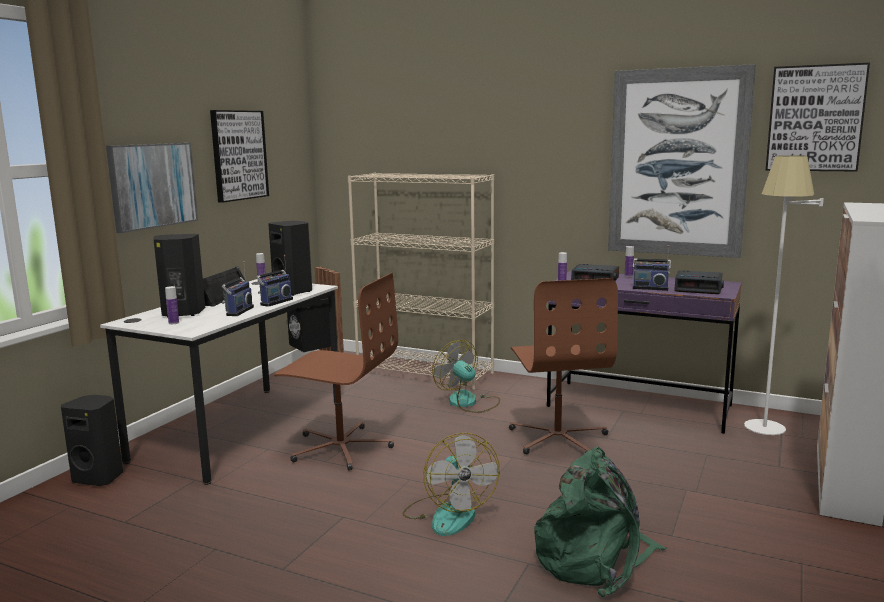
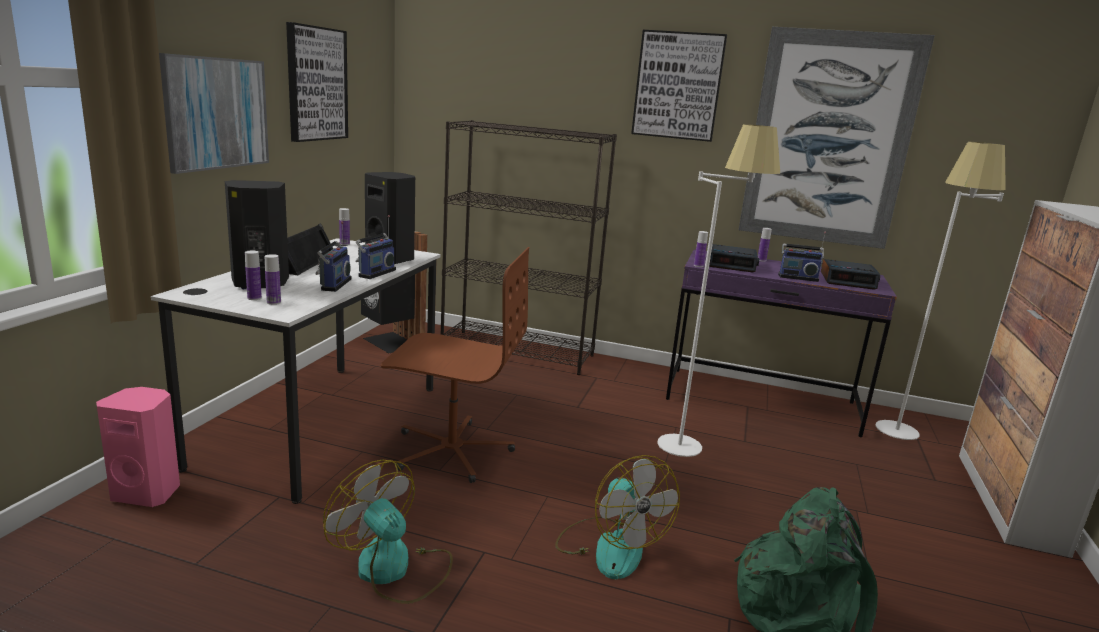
camera: 10 degrees left, 5 degrees up
black speaker [61,395,123,486] -> pink speaker [96,387,180,507]
beige bookcase [348,173,494,389] -> black bookcase [441,120,617,375]
fan [432,340,500,413] -> fan moved to [323,460,453,604]
brown office chair [509,278,618,455] -> white floor lamp [657,124,780,457]
picture [766,63,870,171] -> picture moved to [631,30,727,142]
none -> bottle [265,254,281,305]

